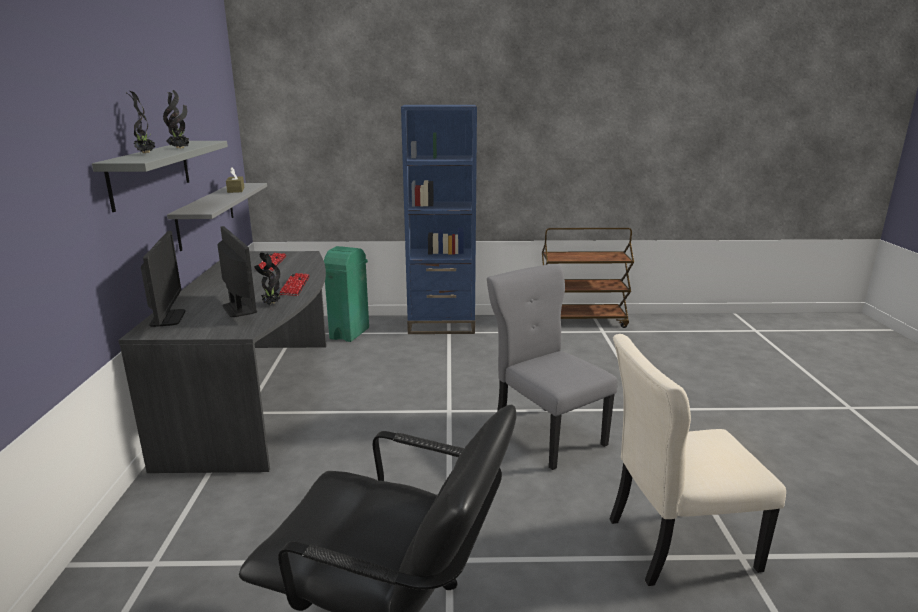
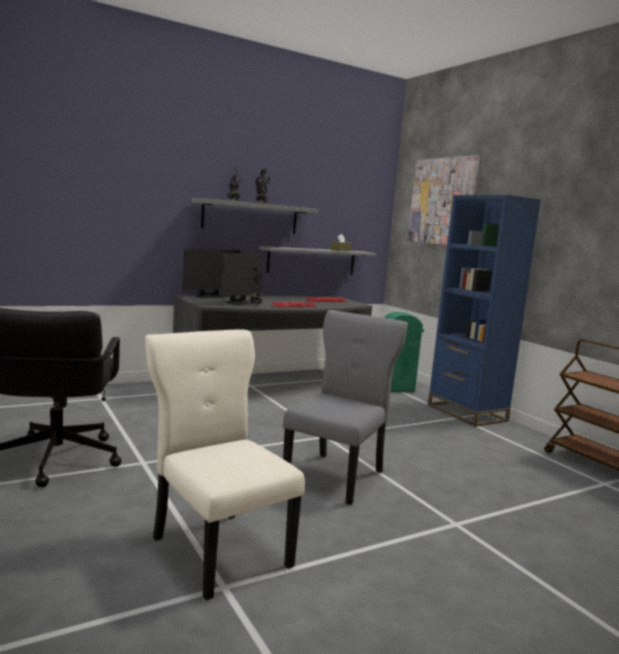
camera: 60 degrees right, 10 degrees down
none -> picture [408,155,480,245]

